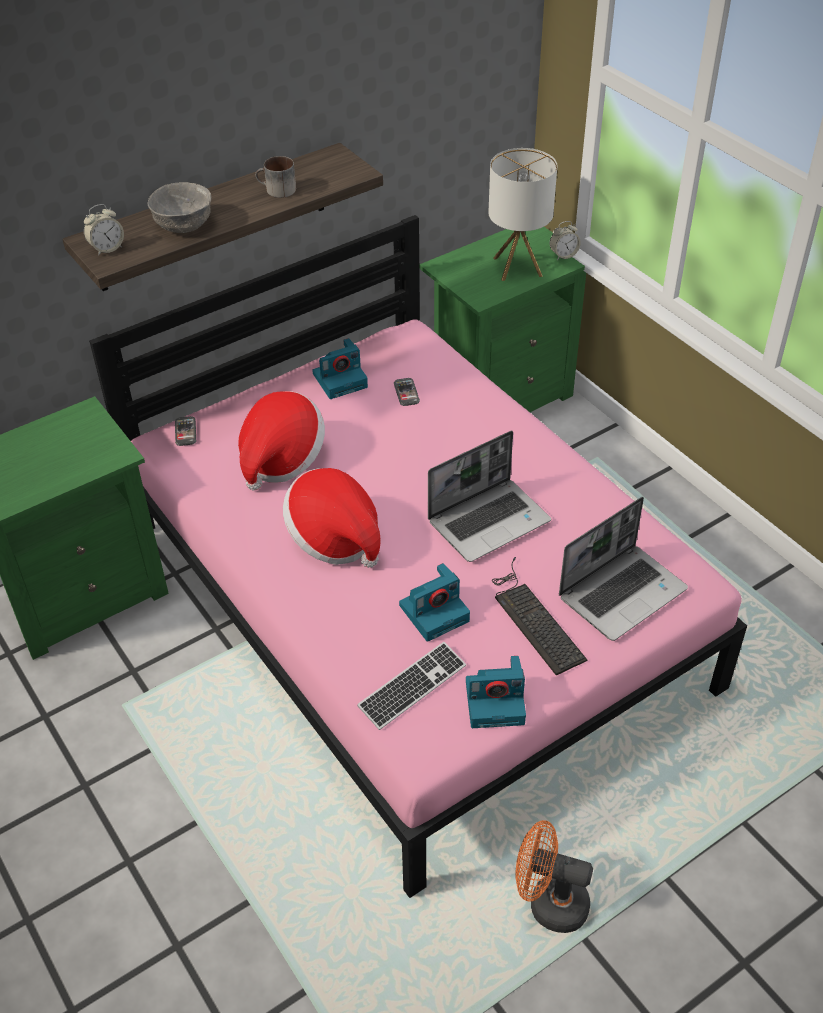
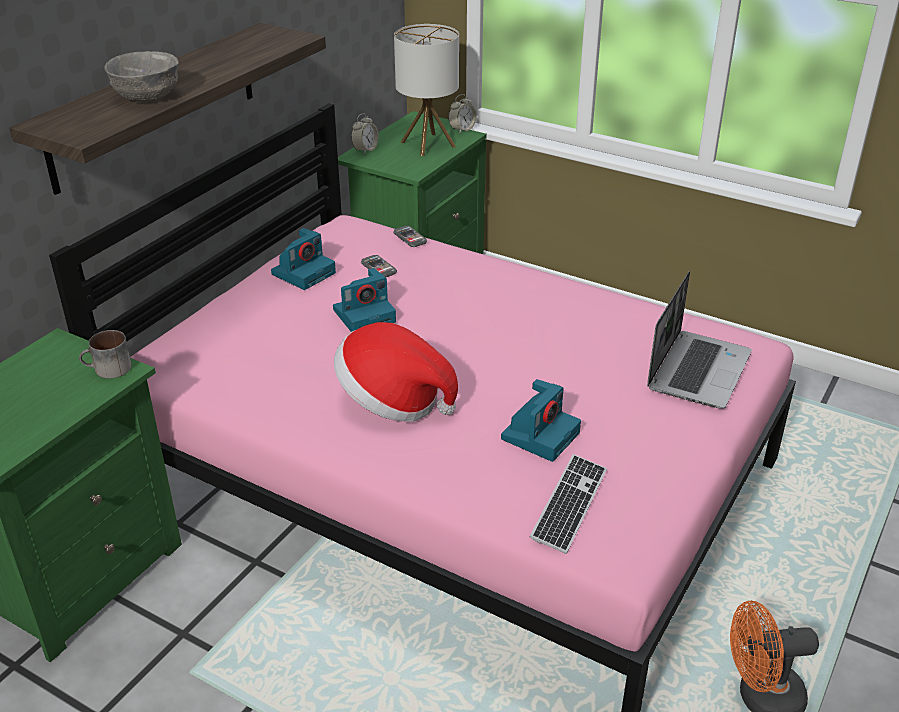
camera: 25 degrees left, 10 degrees down
alarm clock [84,204,124,256] -> alarm clock moved to [351,113,379,155]
phone [175,416,196,446] -> phone moved to [393,226,427,247]
hat [238,391,325,491] -> none
mug [255,156,296,198] -> mug moved to [79,330,132,379]
laptop [428,431,551,562] -> none
camera [466,656,526,728] -> camera moved to [333,268,396,332]
keyboard [492,557,587,675] -> none

